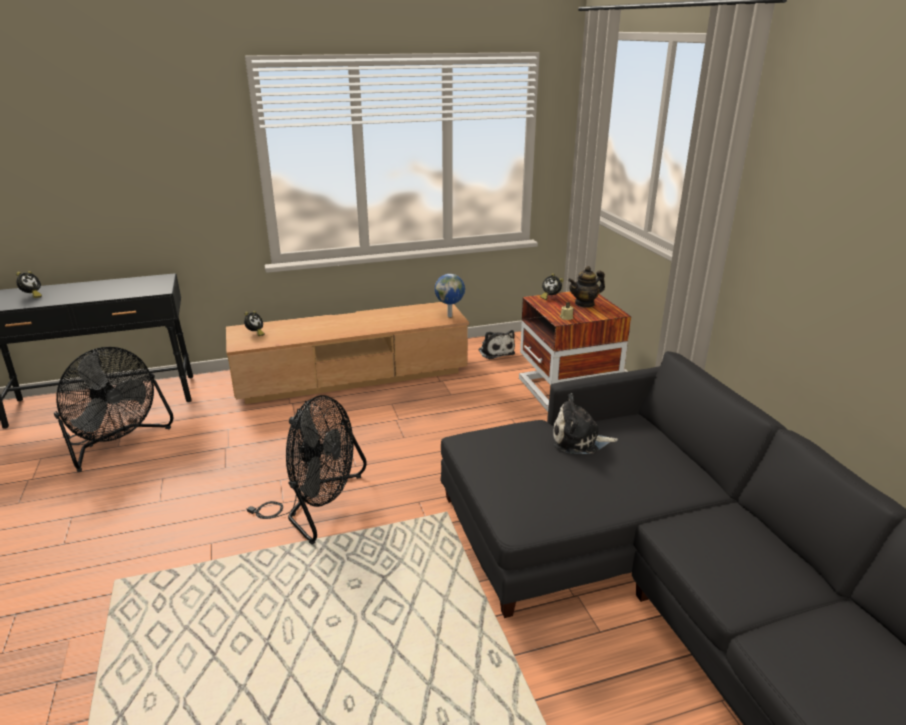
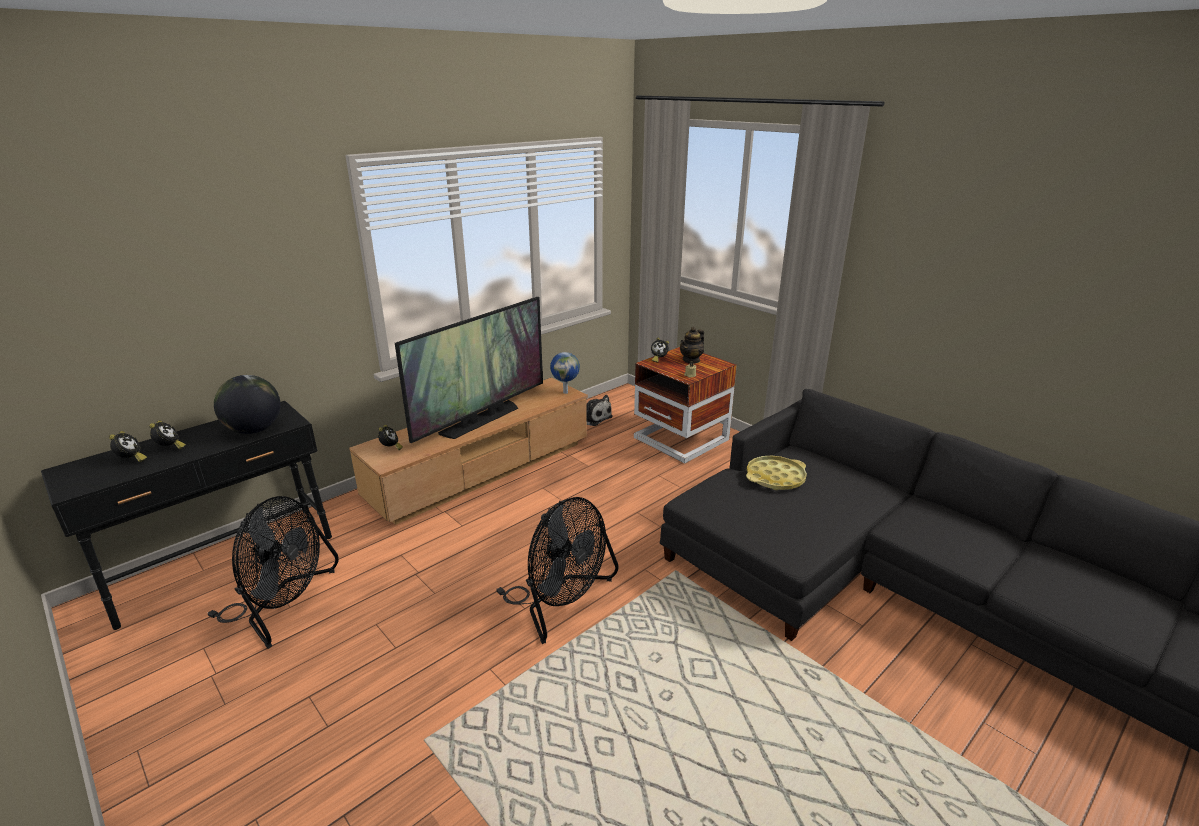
camera: 25 degrees left, 0 degrees up
black fan [247,395,367,545] -> black fan turned 45 degrees clockwise [496,497,619,644]
plush toy [553,393,618,454] -> yellow tray [746,455,807,490]
none -> alarm clock [149,420,186,449]
none -> globe [214,375,281,434]
none -> television [395,297,543,443]

